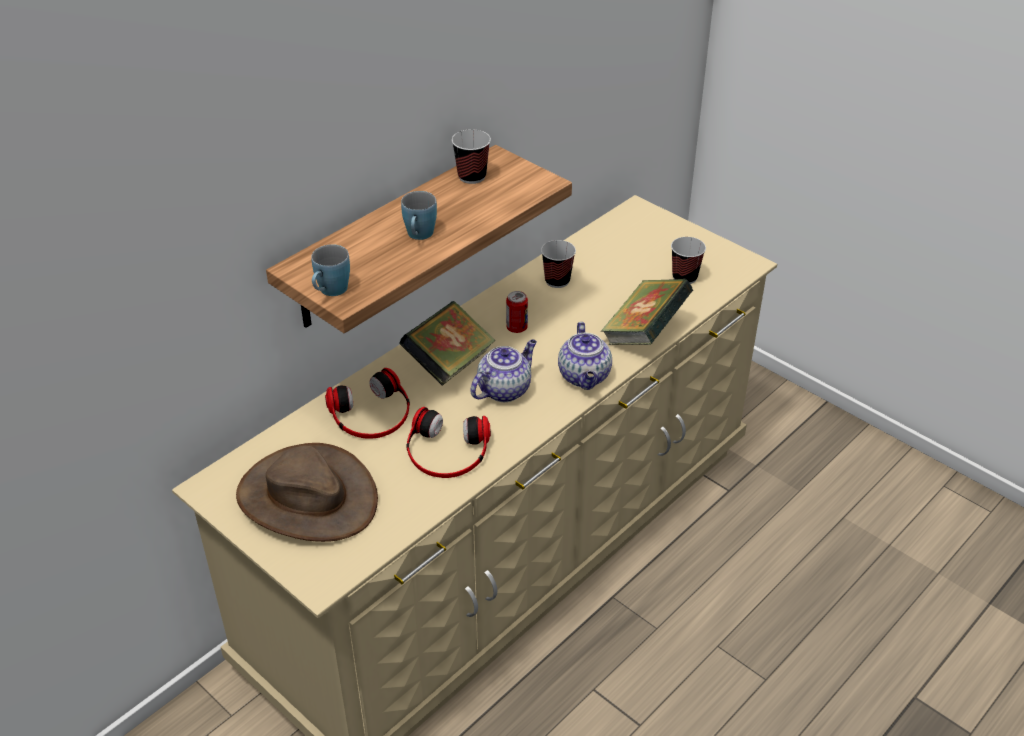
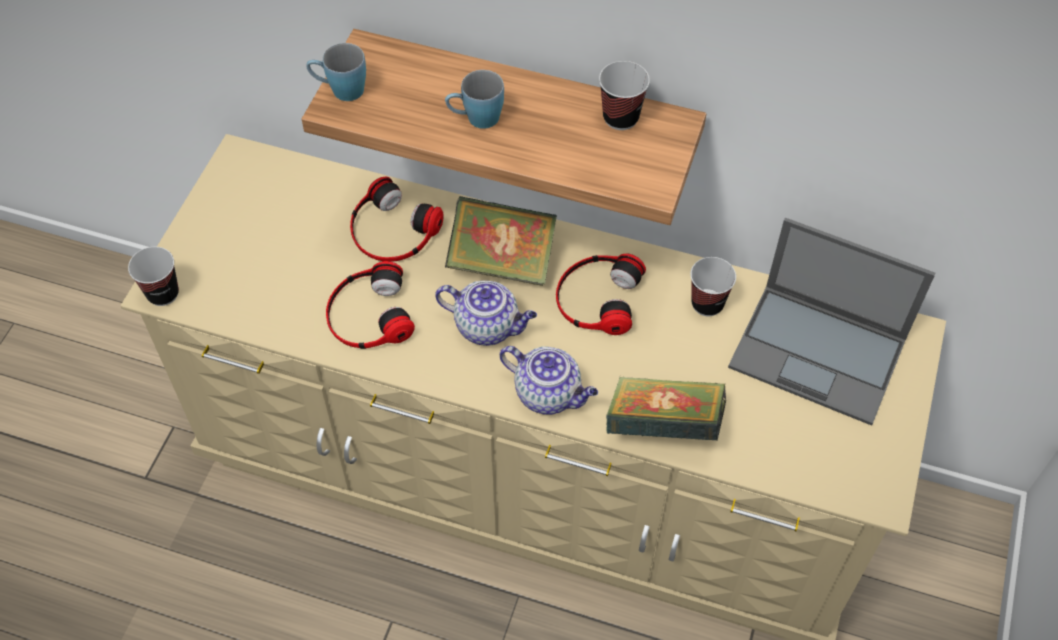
camera: 65 degrees right, 15 degrees up
brown hat [236,443,378,542] -> none
can [506,291,528,333] -> headphones [556,254,646,335]
teapot [558,322,612,390] -> teapot turned 120 degrees counterclockwise [500,346,598,415]
cup [671,237,706,284] -> cup moved to [128,247,179,306]
none -> laptop [728,218,935,426]

